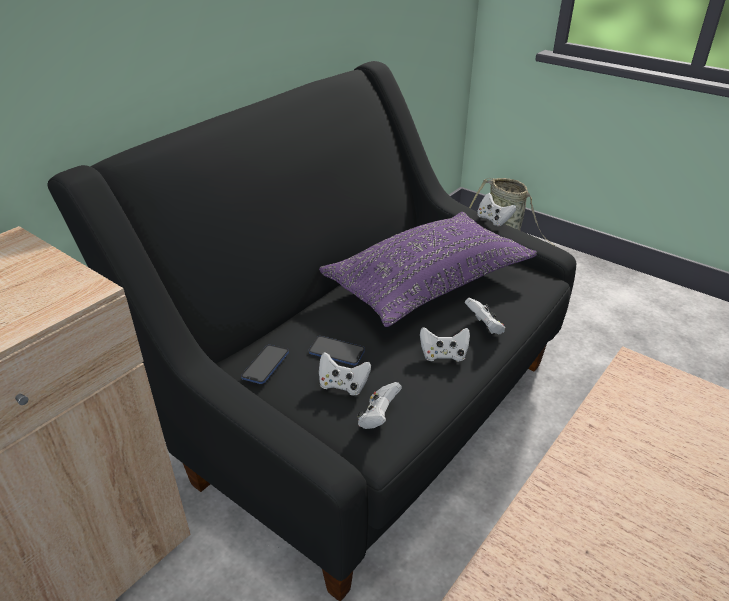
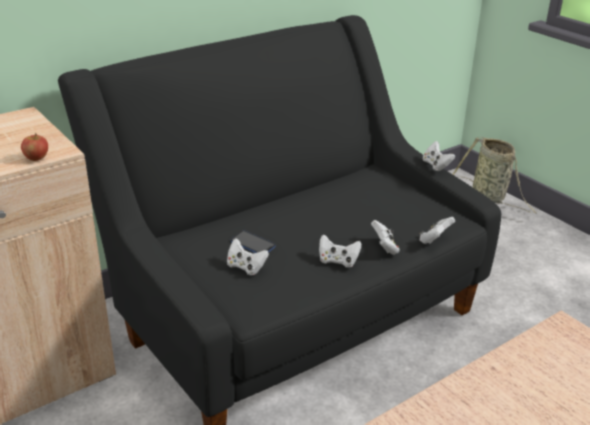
camera: 15 degrees right, 5 degrees down
phone [241,345,289,384] -> none
purple pillow [319,212,537,327] -> none
white game controller [357,382,402,429] -> white game controller moved to [420,217,455,244]
none -> apple [21,133,48,161]

